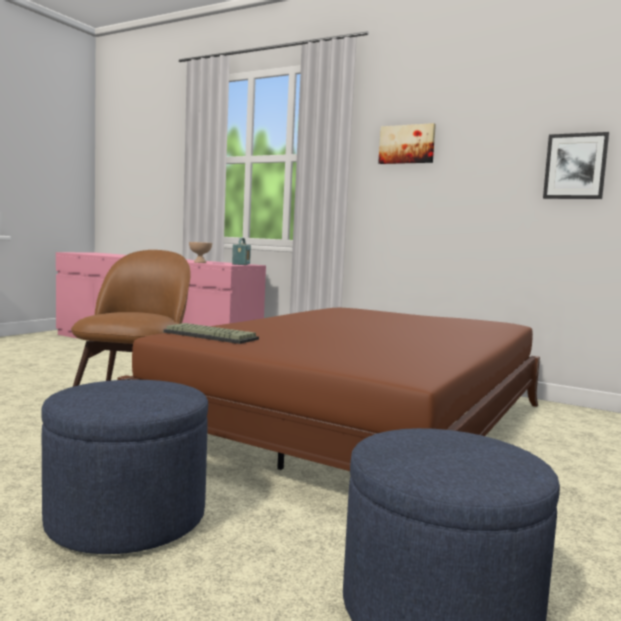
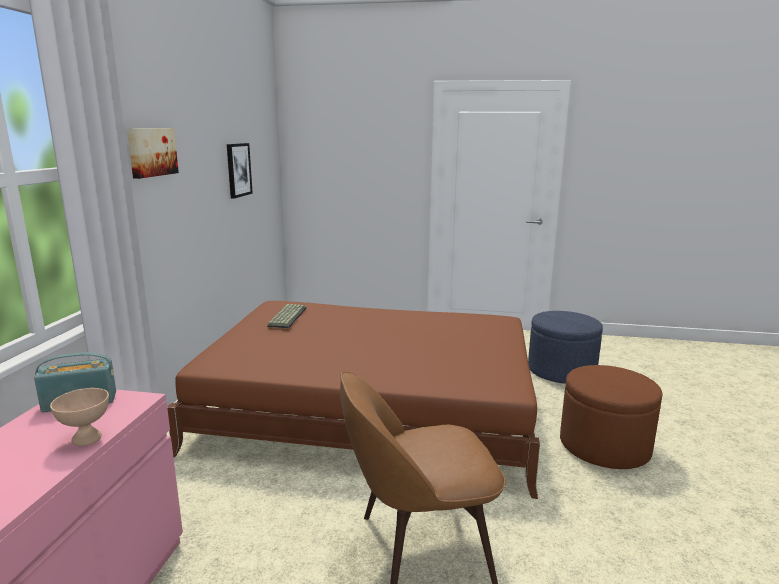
camera: 110 degrees left, 10 degrees up
blue ottoman [41,380,208,554] -> brown ottoman [560,365,663,469]
keyboard [163,323,259,344] -> keyboard moved to [267,304,307,328]

